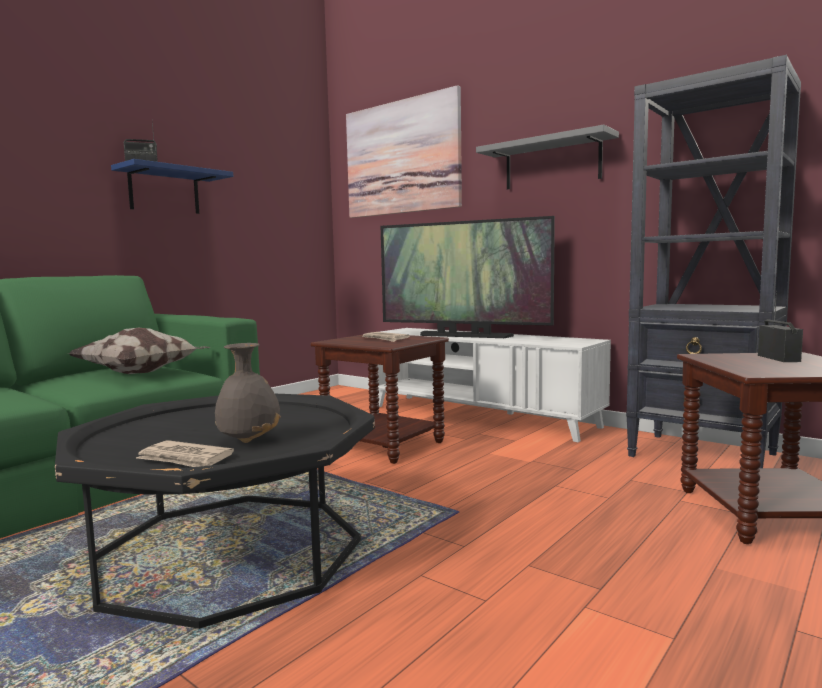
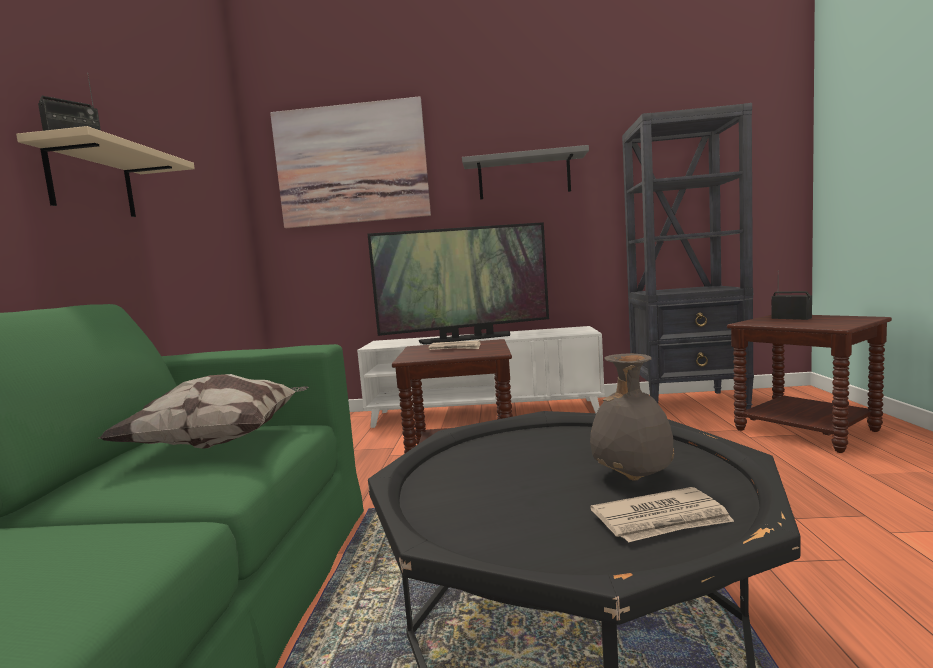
camera: 35 degrees left, 0 degrees up
blue shelf [111,159,233,214] -> beige shelf [16,126,195,217]

